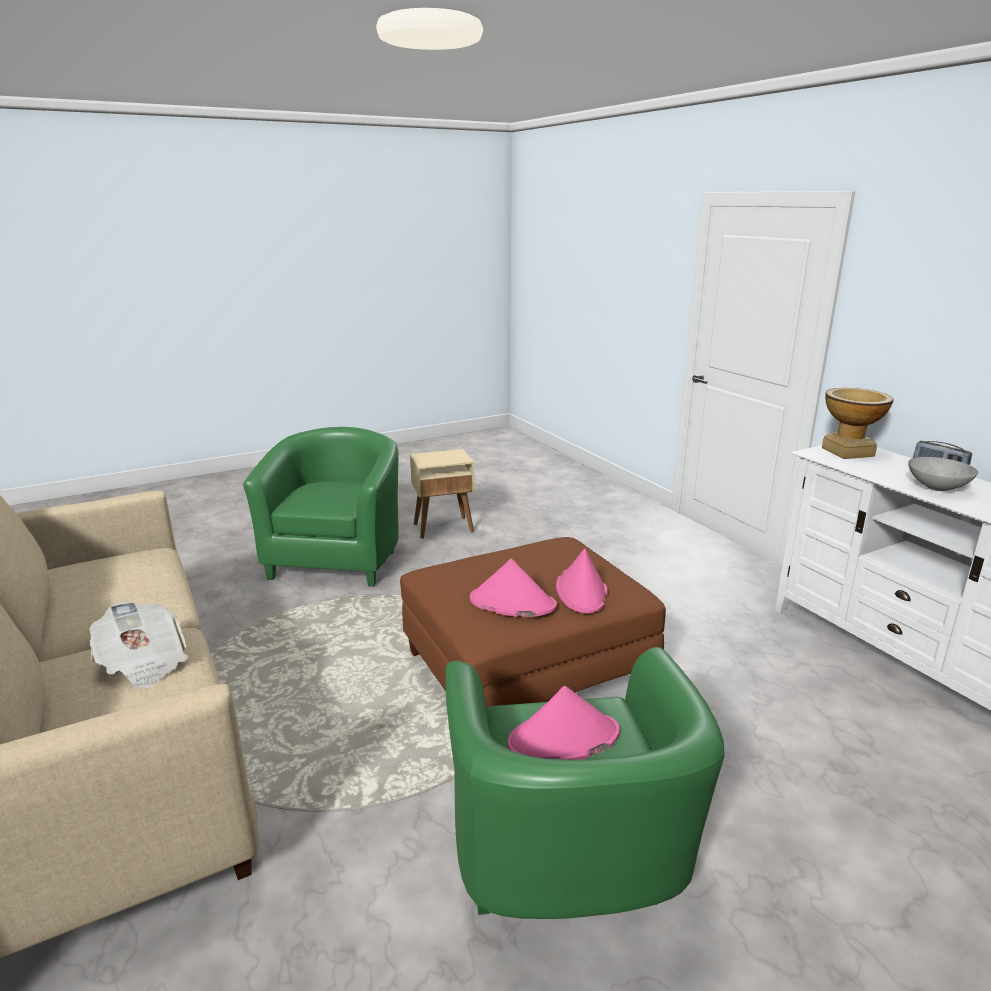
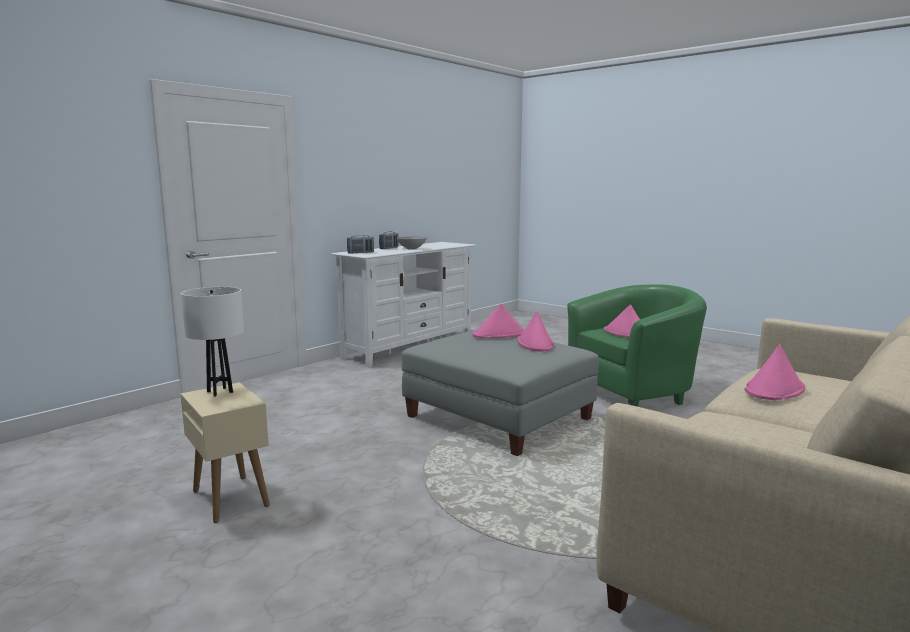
camera: 110 degrees left, 10 degrees down
newspaper [89,601,188,689] -> pink hat [745,344,805,400]
green armchair [243,427,399,587] -> none
brown ottoman [400,537,666,710] -> grey ottoman [401,330,599,456]
vase [822,388,894,459] -> radio [347,235,374,254]
none -> white table lamp [181,287,244,397]

